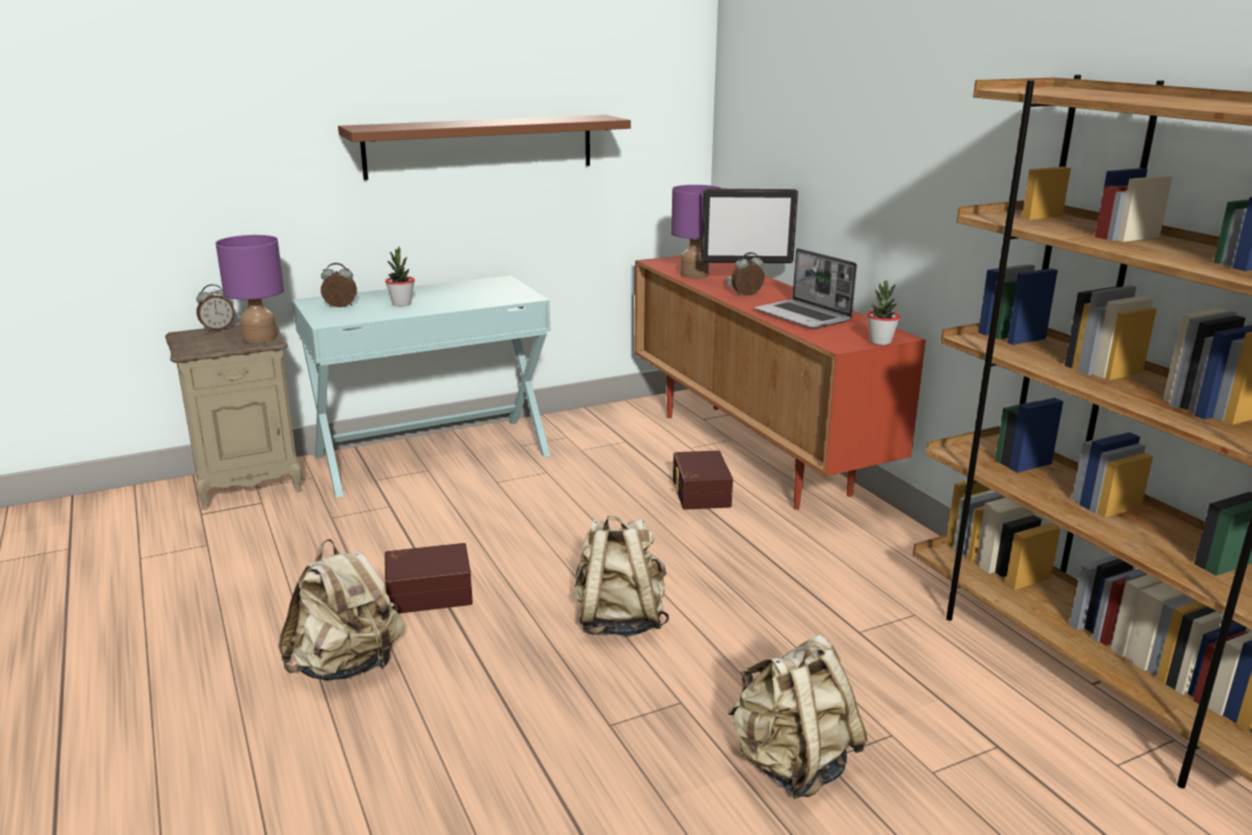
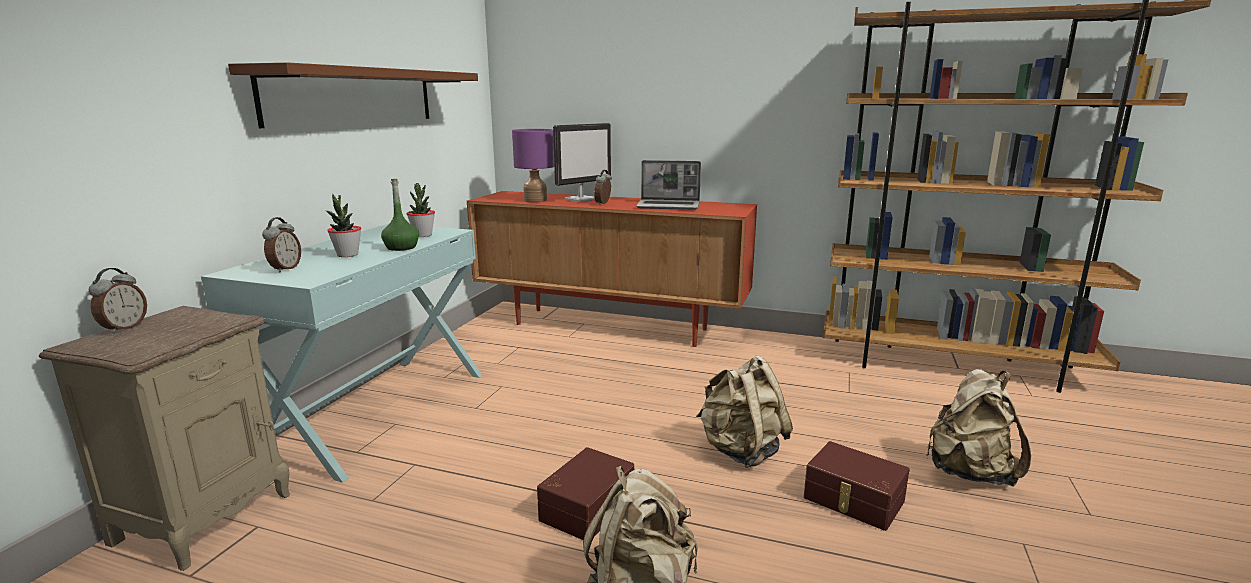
camera: 45 degrees left, 5 degrees down
purple table lamp [216,235,284,343] -> none
alarm clock [321,263,357,307] -> alarm clock turned 150 degrees clockwise [262,217,301,272]
brown storage box [673,450,733,510] -> brown storage box moved to [804,441,910,531]
potted plant [867,281,900,345] -> potted plant moved to [406,183,435,237]
none -> green bottle [381,179,419,251]

